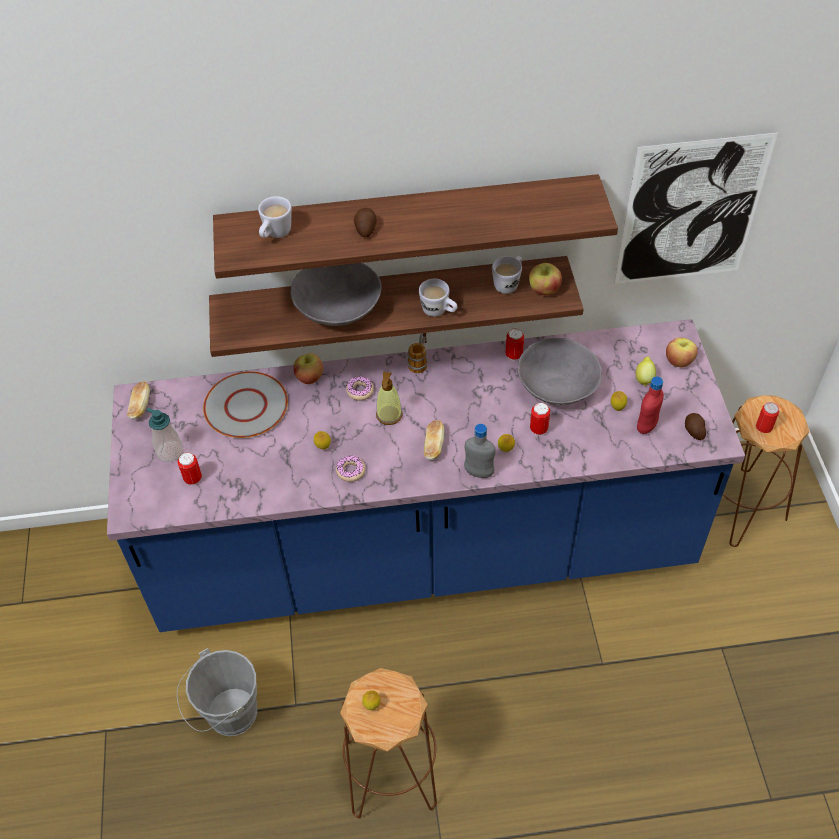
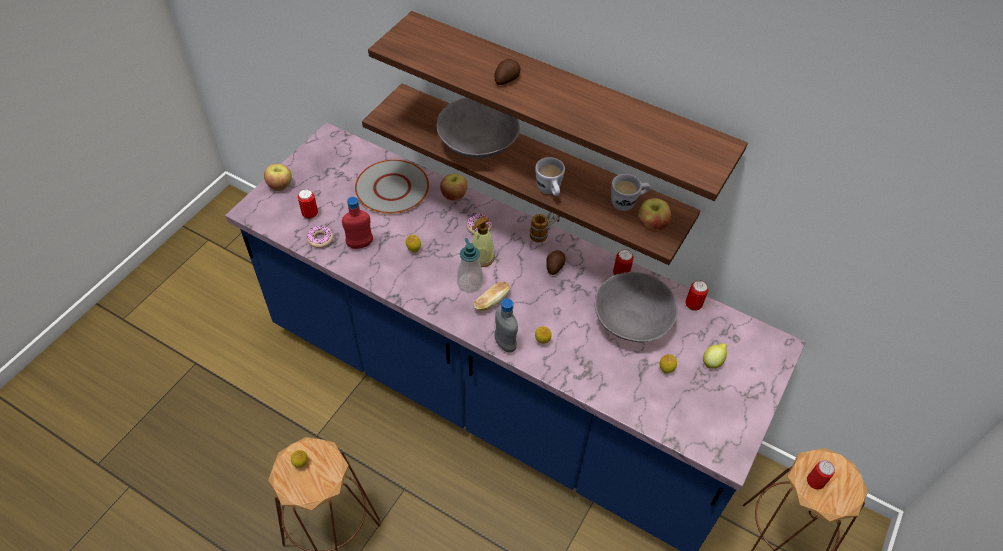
camera: 35 degrees right, 0 degrees up
bread [127,381,150,420] -> none
soap dispenser [147,408,183,462] -> soap dispenser moved to [457,238,483,293]
grey bucket [177,648,257,736] -> none
white mug [258,196,292,238] -> none
donut [336,455,366,482] -> donut moved to [307,226,333,248]
can [530,403,550,435] -> can moved to [685,280,709,311]
picture [614,133,778,284] -> none
red bottle [637,376,664,434] -> red bottle moved to [342,197,373,249]
apple [666,337,698,367] -> apple moved to [264,164,292,191]
potato [685,413,706,440] -> potato moved to [546,251,565,275]

